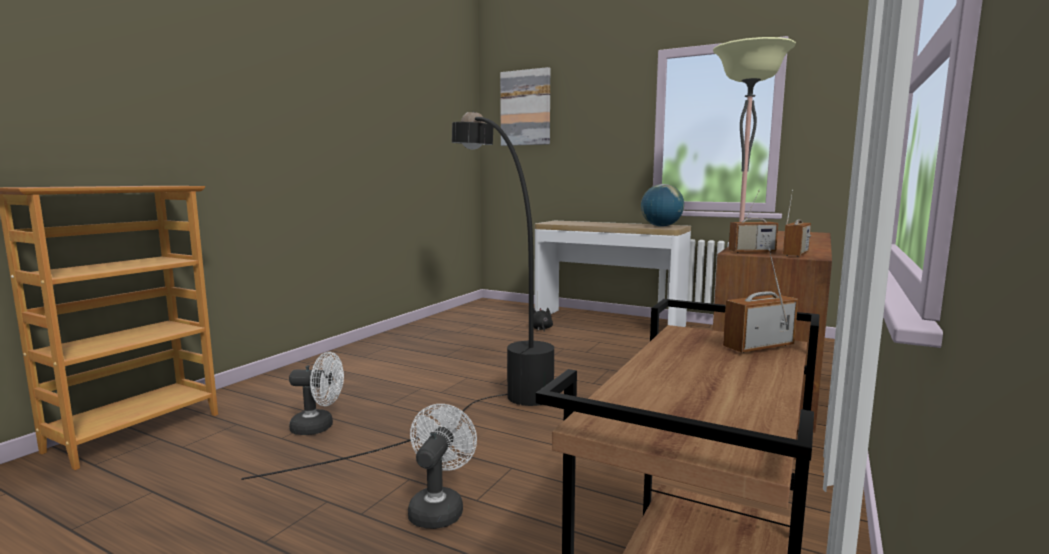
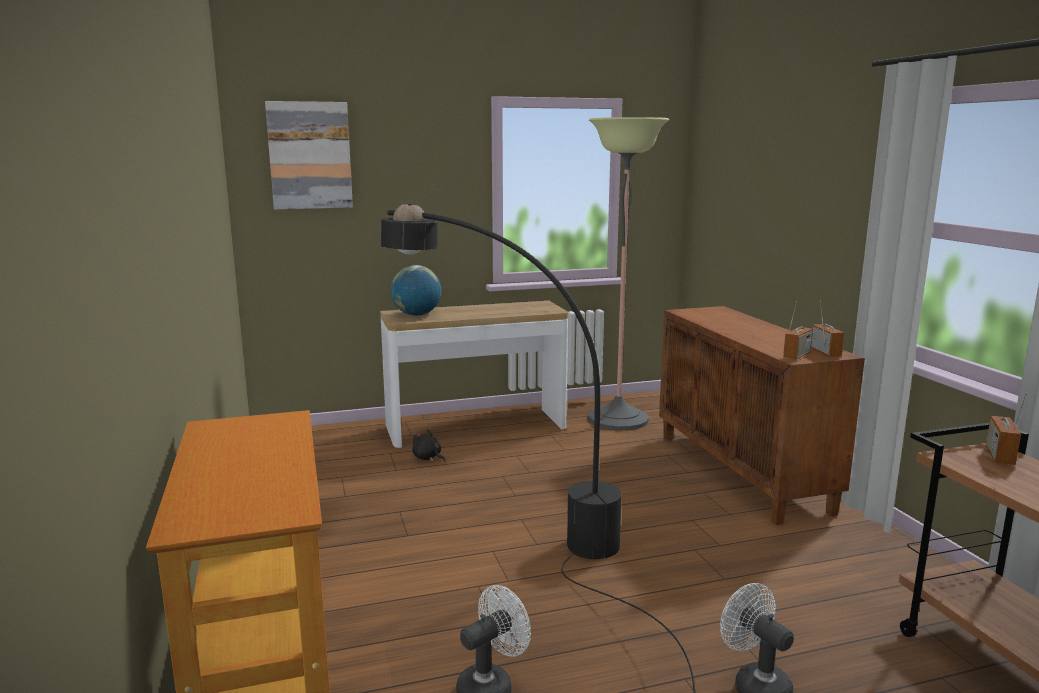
camera: 45 degrees left, 5 degrees up
globe [641,184,684,227] -> globe moved to [391,265,441,316]

